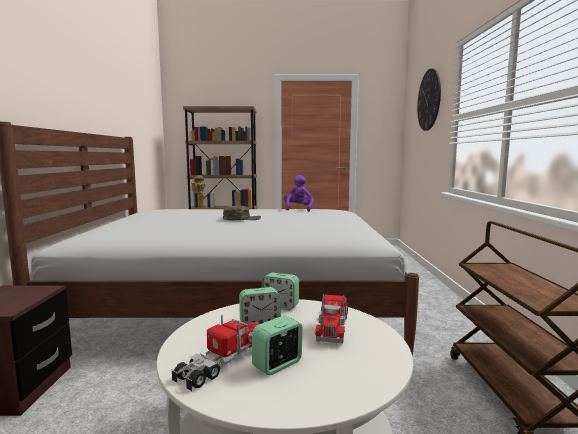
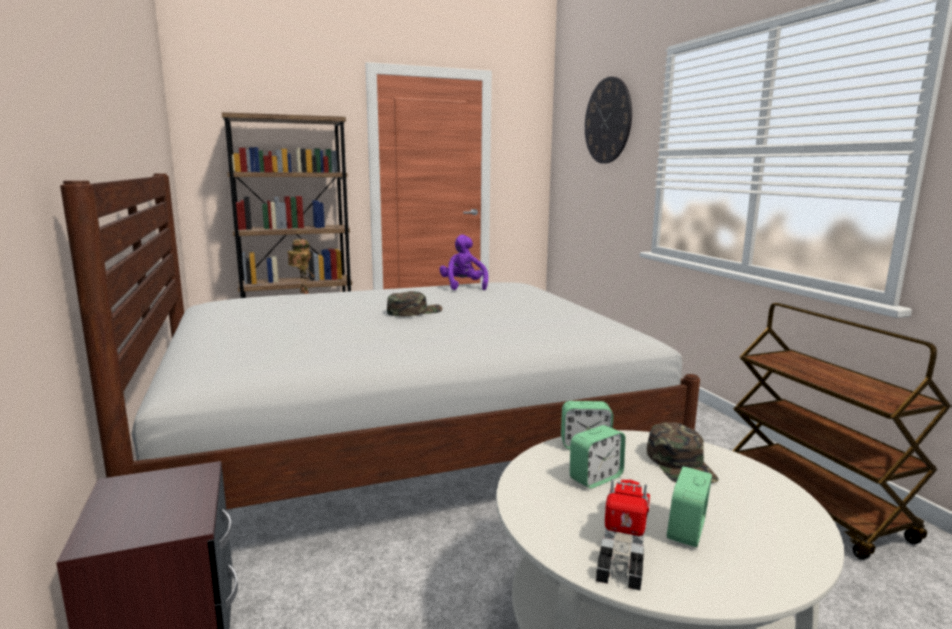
camera: 20 degrees left, 5 degrees up
toy truck [315,294,348,343] -> green cap [647,422,719,483]

